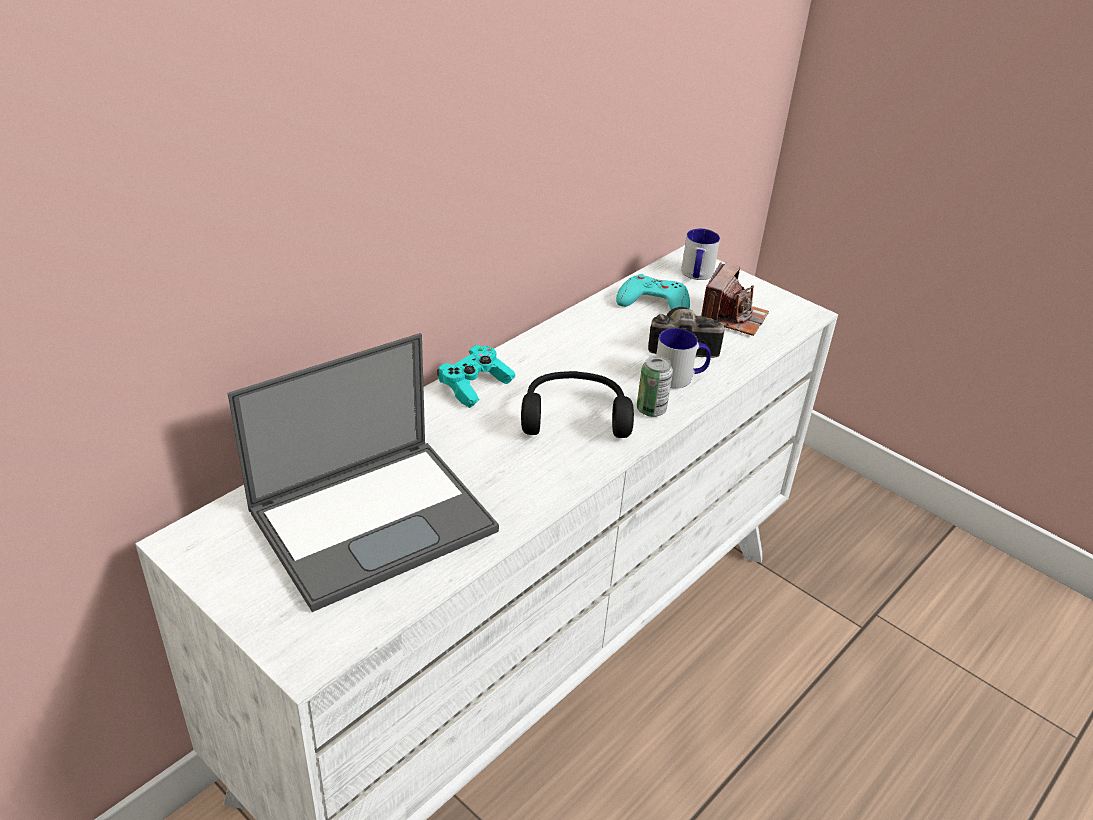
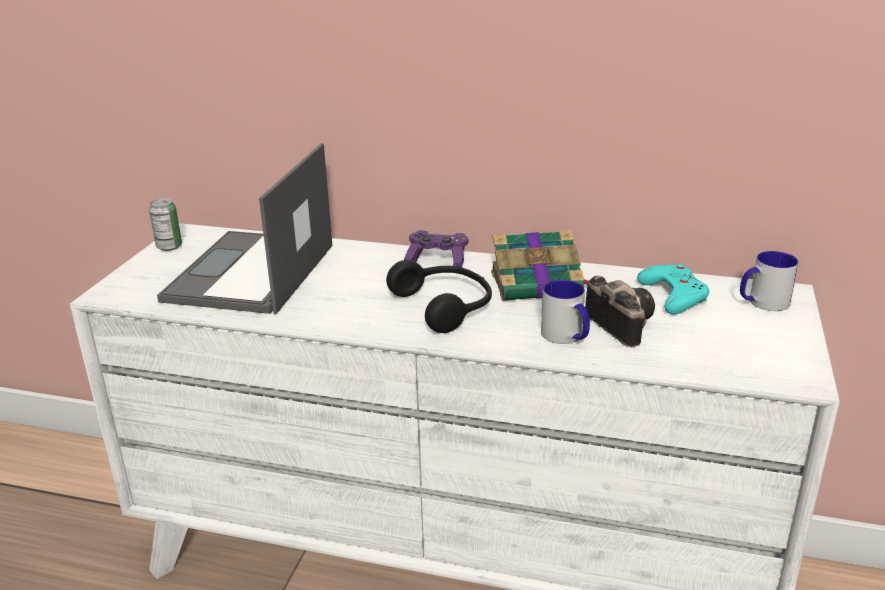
camera: 65 degrees right, 10 degrees down
laptop [228,333,499,612] -> laptop turned 75 degrees clockwise [157,143,332,314]
turquoise game controller [437,345,515,408] -> purple game controller [404,230,469,267]
can [637,356,673,417] -> can moved to [149,198,182,251]
camera [701,262,769,336] -> none
none -> book [491,230,589,301]

